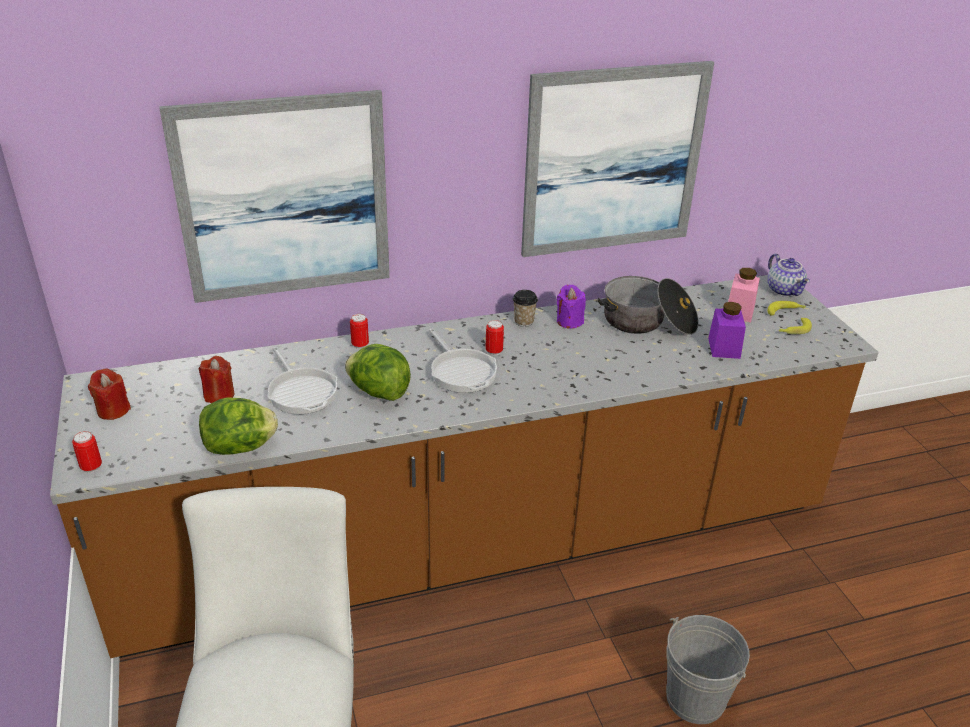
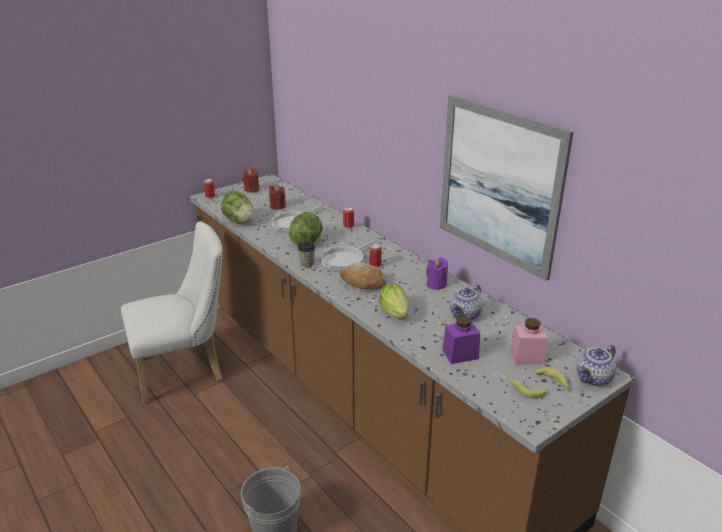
camera: 70 degrees right, 5 degrees down
picture [159,90,390,303] -> none
cup [513,290,538,327] -> cup moved to [298,241,315,267]
cooking pot [598,276,699,335] -> teapot [450,284,483,320]
none -> bread [340,263,386,290]
none -> lettuce [379,283,409,318]

